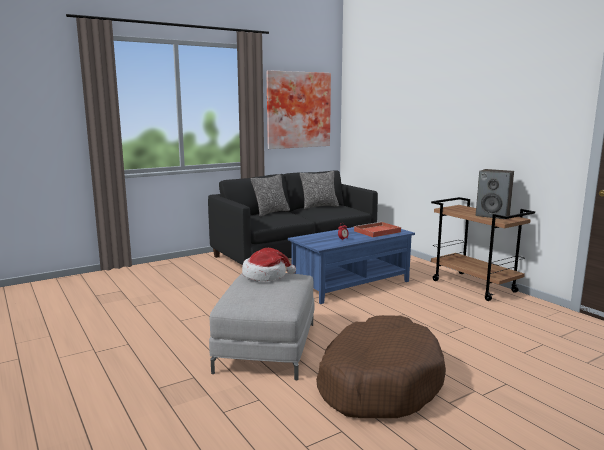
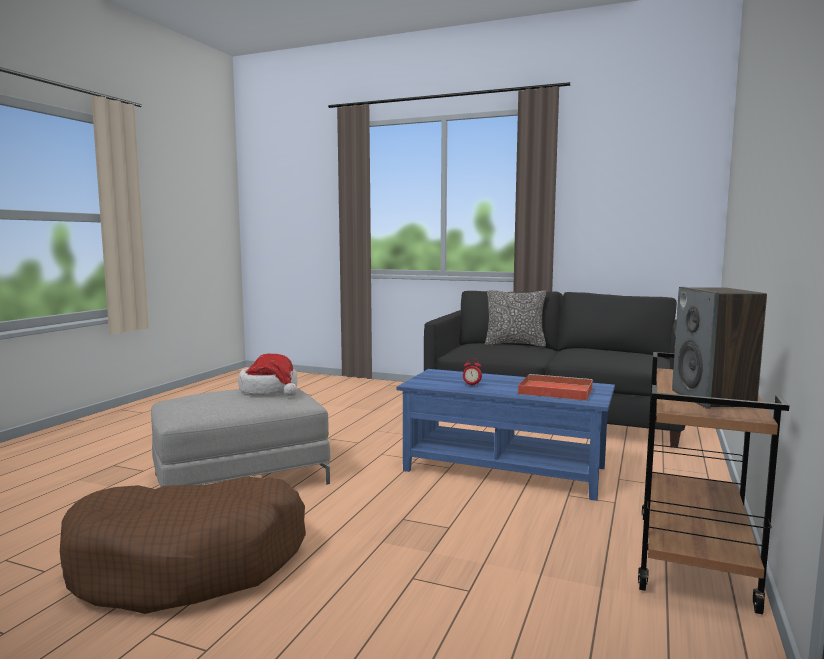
camera: 55 degrees right, 5 degrees down
picture [266,70,331,149] -> none
pillow [300,171,339,209] -> none

